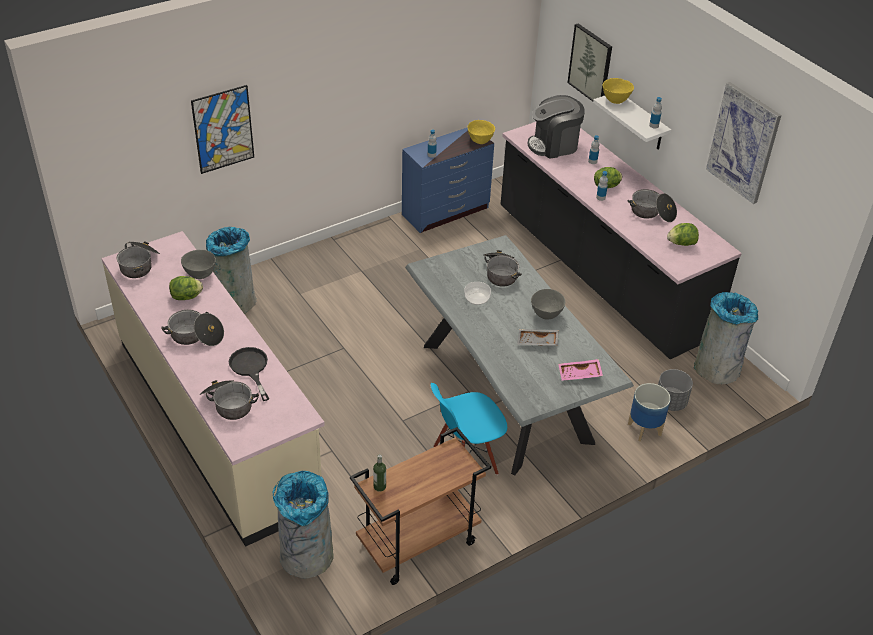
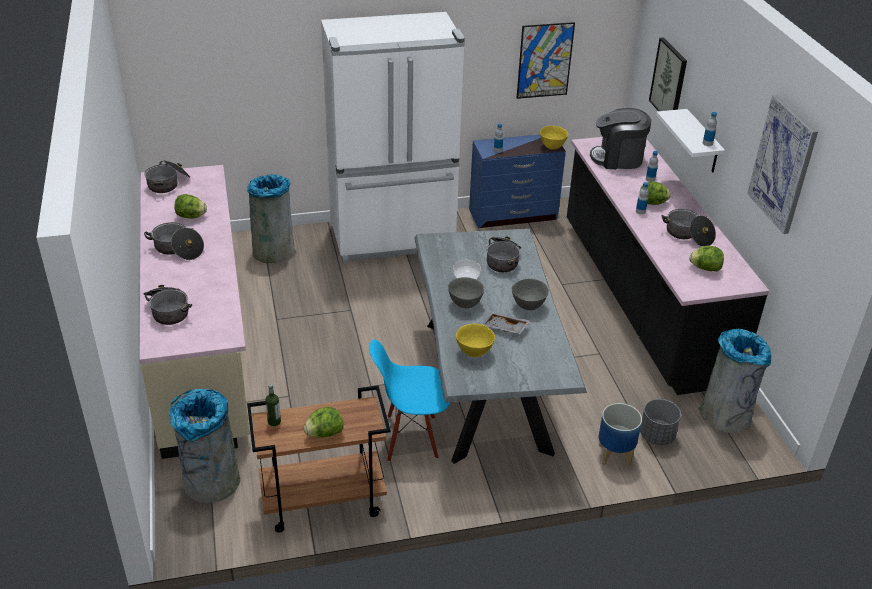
camera: 20 degrees right, 5 degrees down
grey bowl [181,250,216,279] -> grey bowl moved to [448,277,484,308]
picture [191,85,254,174] -> picture moved to [517,22,575,99]
black frying pan [229,347,269,401] -> none
pink tray [558,359,603,381] -> none
yellow bowl [603,78,634,104] -> yellow bowl moved to [456,324,495,357]
none -> lettuce [304,407,344,438]
none -> white fridge [321,12,465,265]

